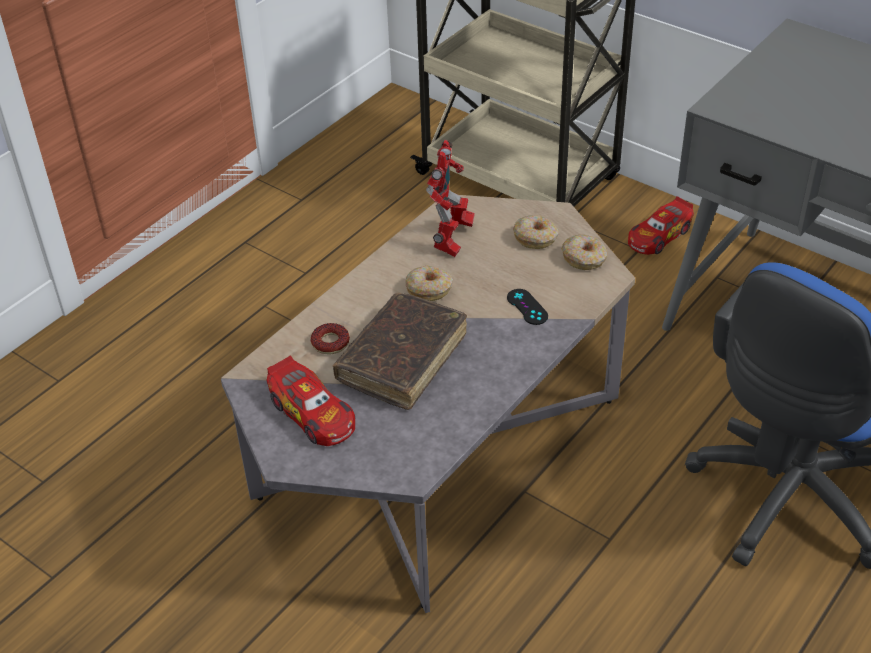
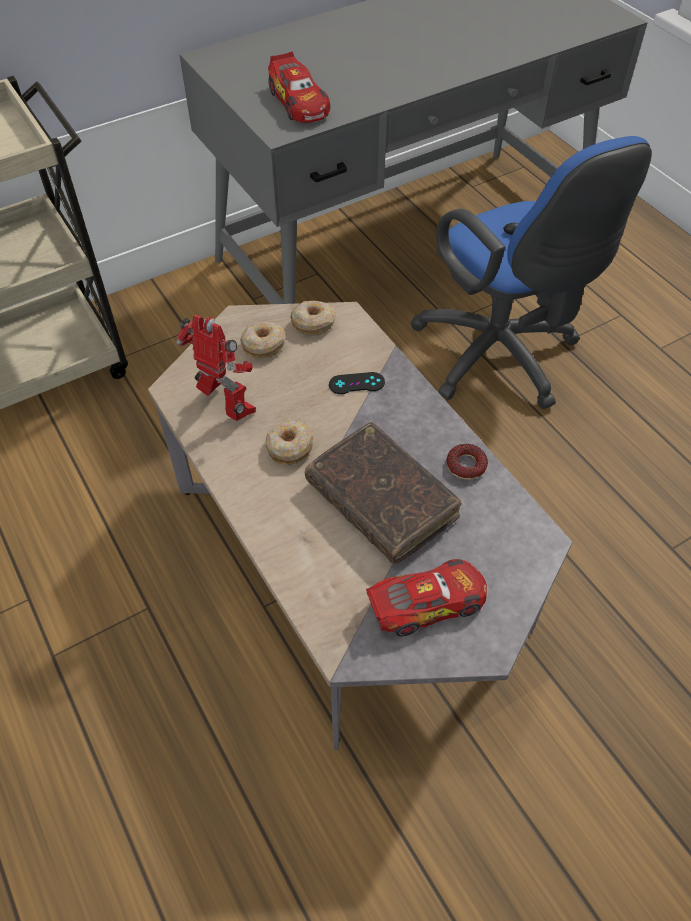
camera: 70 degrees left, 10 degrees up
donut [311,323,350,354] -> donut moved to [446,444,488,480]
toy car [628,196,694,255] -> toy car moved to [268,52,330,123]

